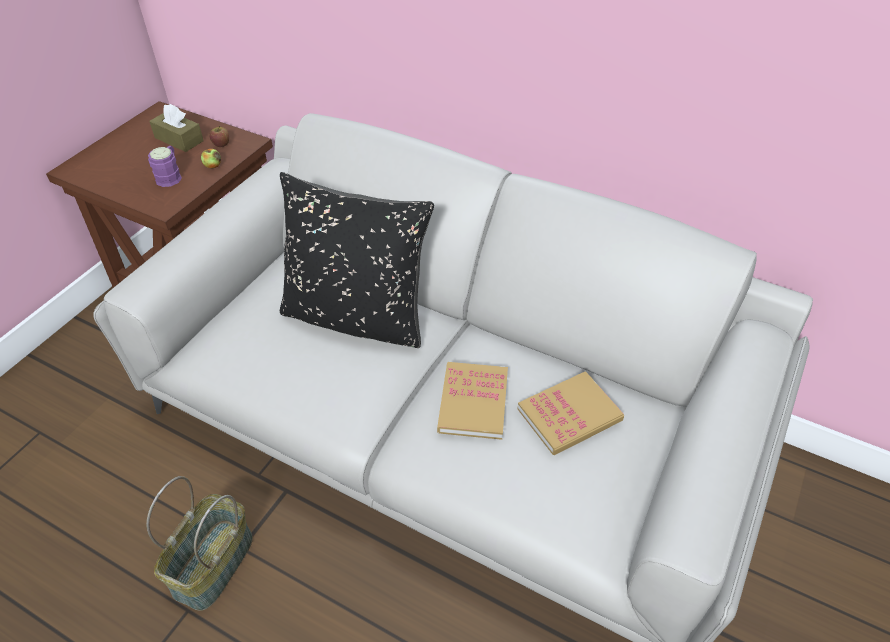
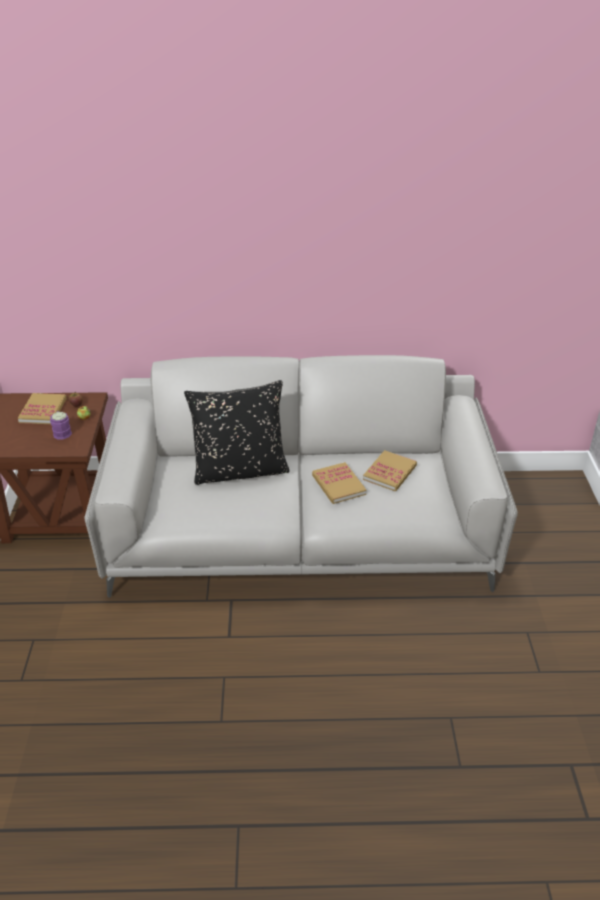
camera: 30 degrees left, 10 degrees down
basket [146,476,253,611] -> none
brown tissue box [149,104,204,152] -> book [18,393,67,424]

